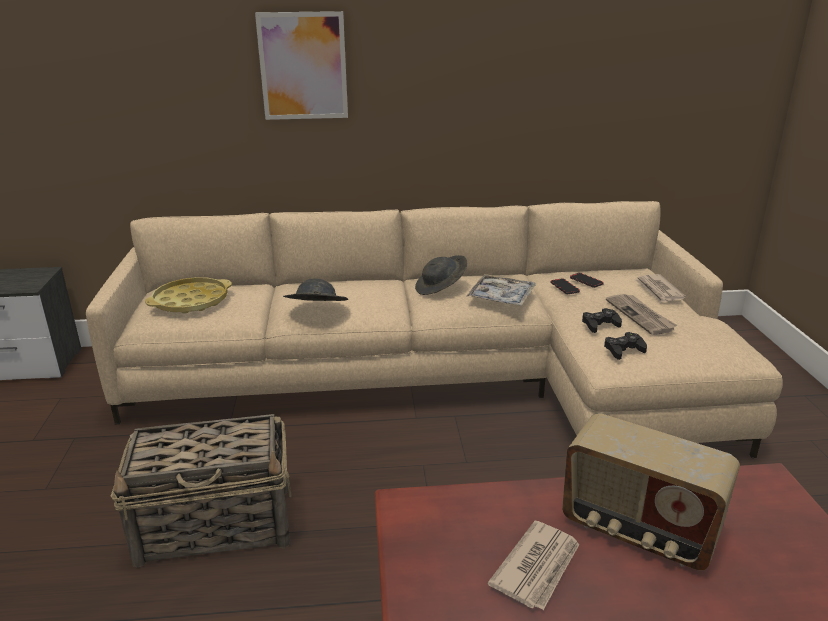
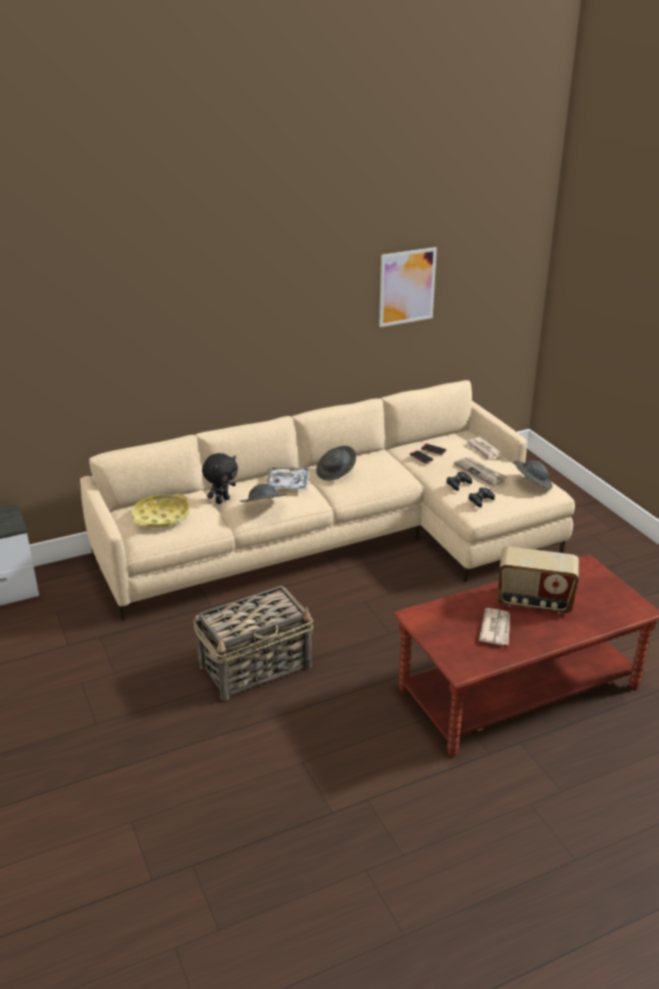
camera: 20 degrees left, 5 degrees up
picture [255,11,348,120] -> picture moved to [379,247,437,327]
tray [467,274,535,306] -> tray moved to [266,467,310,490]
none -> black plush toy [202,453,238,504]
none -> grey hat [514,460,553,489]

